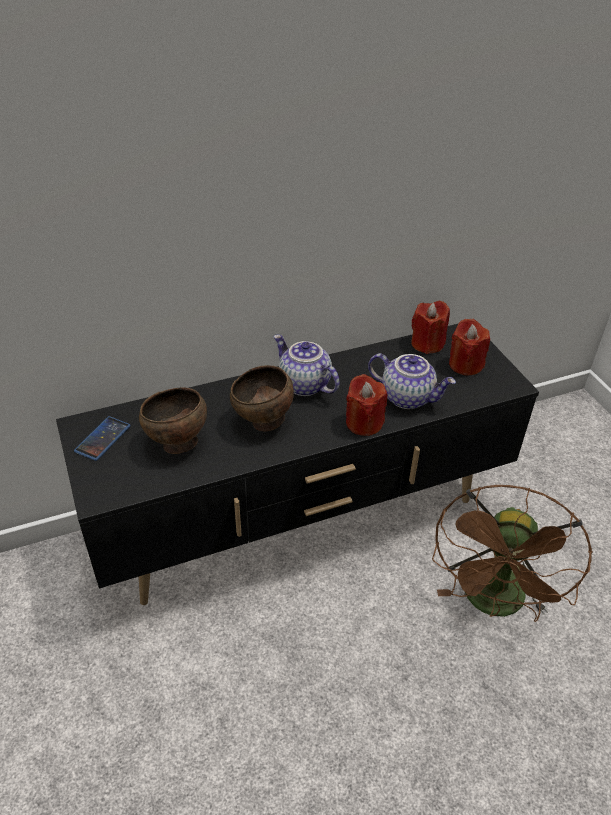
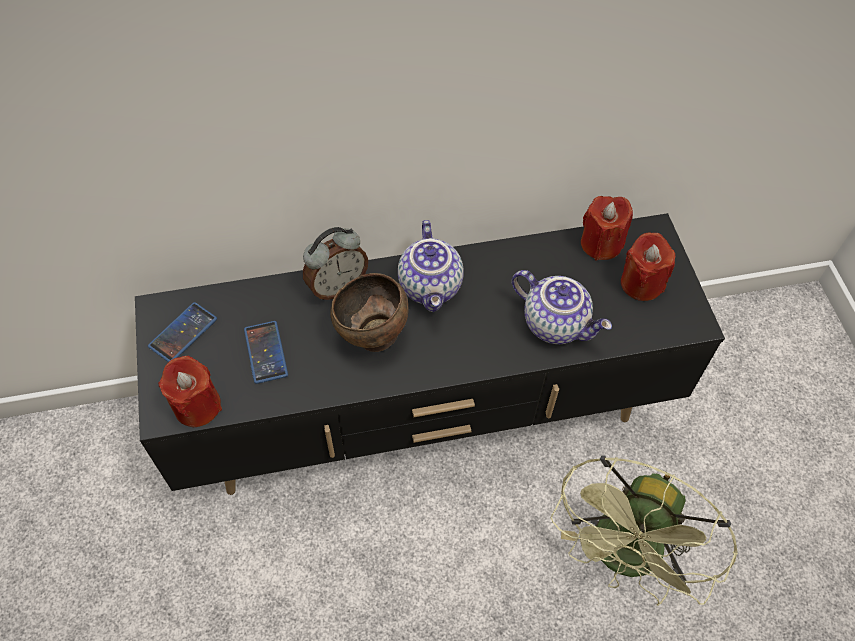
camera: 10 degrees right, 15 degrees up
brown bowl [139,387,207,454] -> phone [244,321,288,384]
teapot [273,334,340,396] -> teapot turned 150 degrees counterclockwise [398,220,464,312]
red candle [346,374,387,436] -> red candle moved to [158,355,222,427]
brown fan [432,485,592,622] -> green fan [551,456,738,606]
none -> alarm clock [303,227,368,300]

